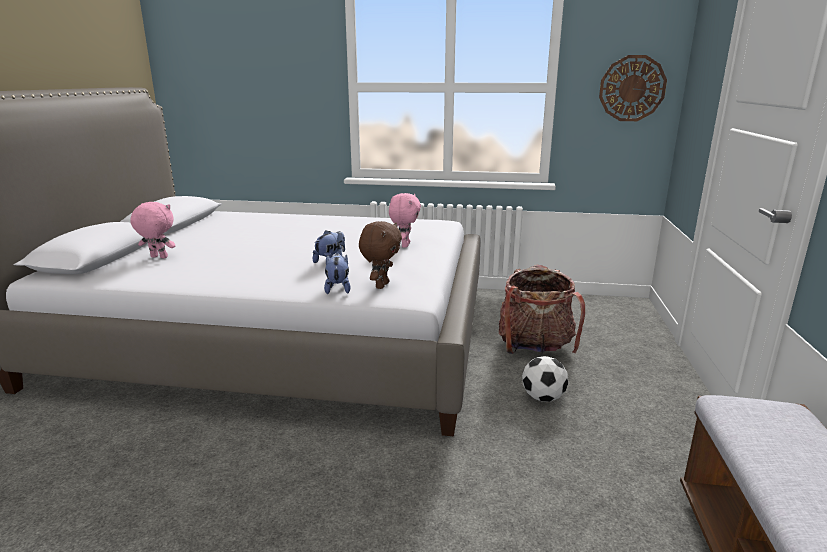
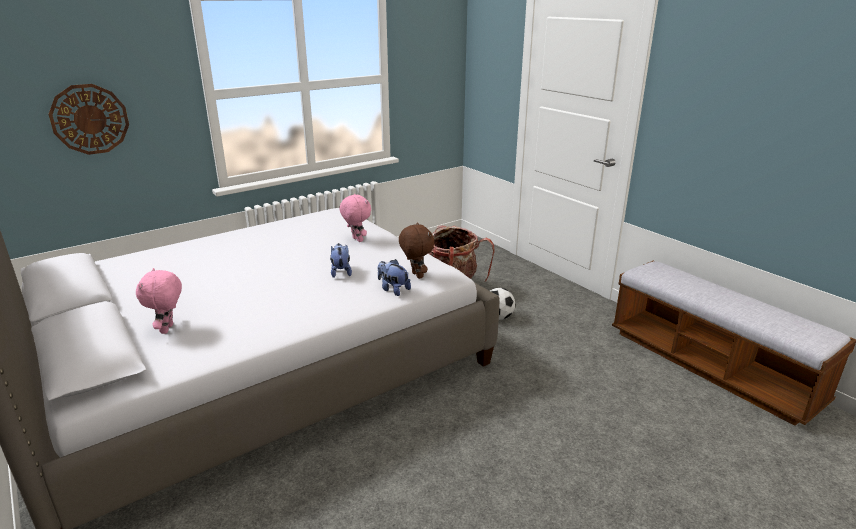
camera: 45 degrees left, 5 degrees up
pink plush toy [130,202,175,258] -> pink plush toy turned 60 degrees counterclockwise [136,268,182,334]
wall clock [599,55,667,121] -> wall clock moved to [48,84,129,155]

